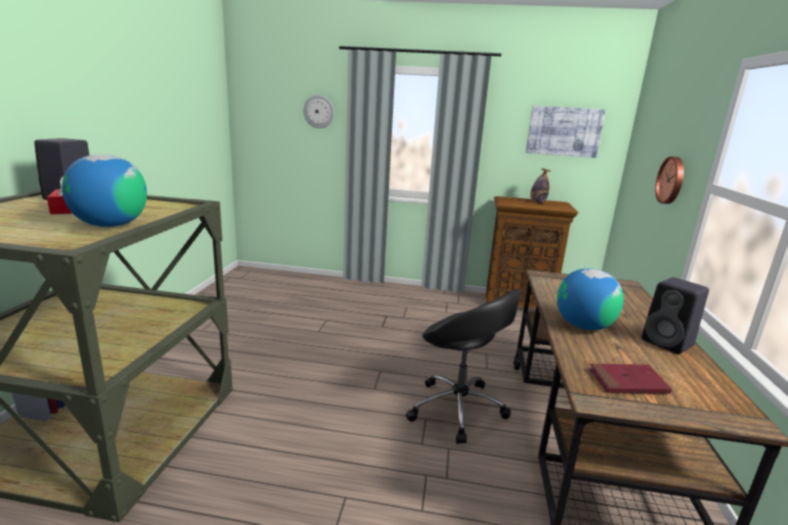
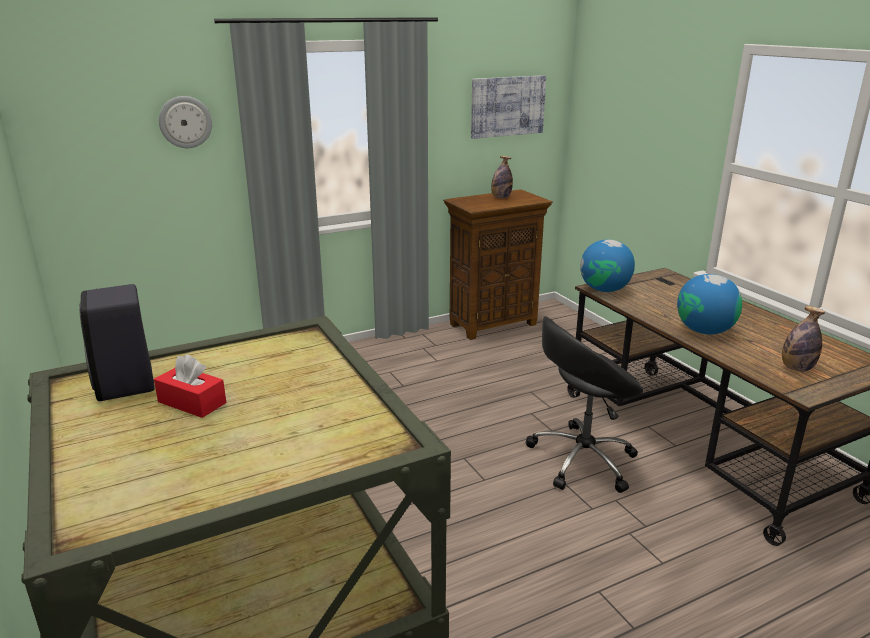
camera: 35 degrees left, 5 degrees up
globe [62,154,147,227] -> globe moved to [580,239,635,292]
black office chair [406,289,520,444] -> black office chair turned 150 degrees clockwise [526,316,643,493]
red book [589,364,672,394] -> bottle [782,306,825,372]
black speaker [642,277,709,354] -> none
wall clock [655,156,684,204] -> none

